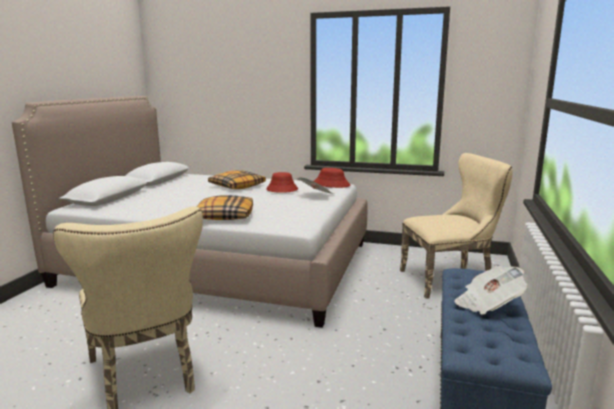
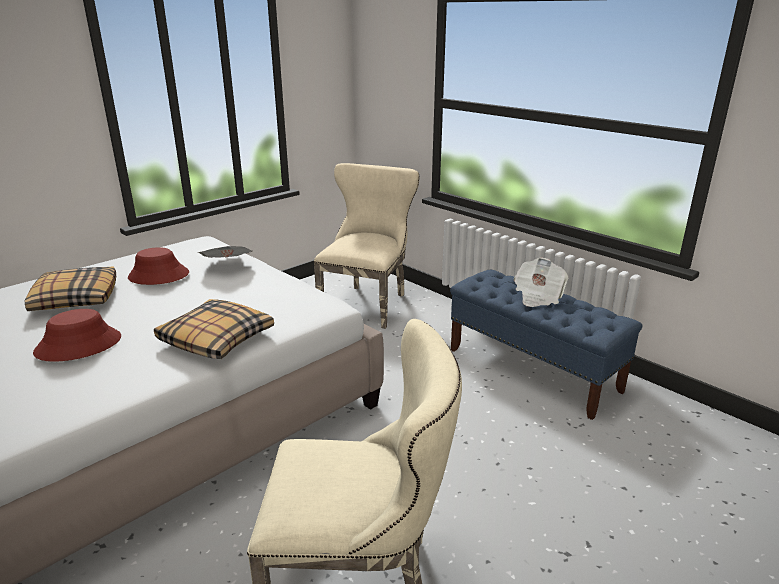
camera: 60 degrees left, 10 degrees up
red hat [314,168,350,188] -> red hat moved to [33,309,121,362]

